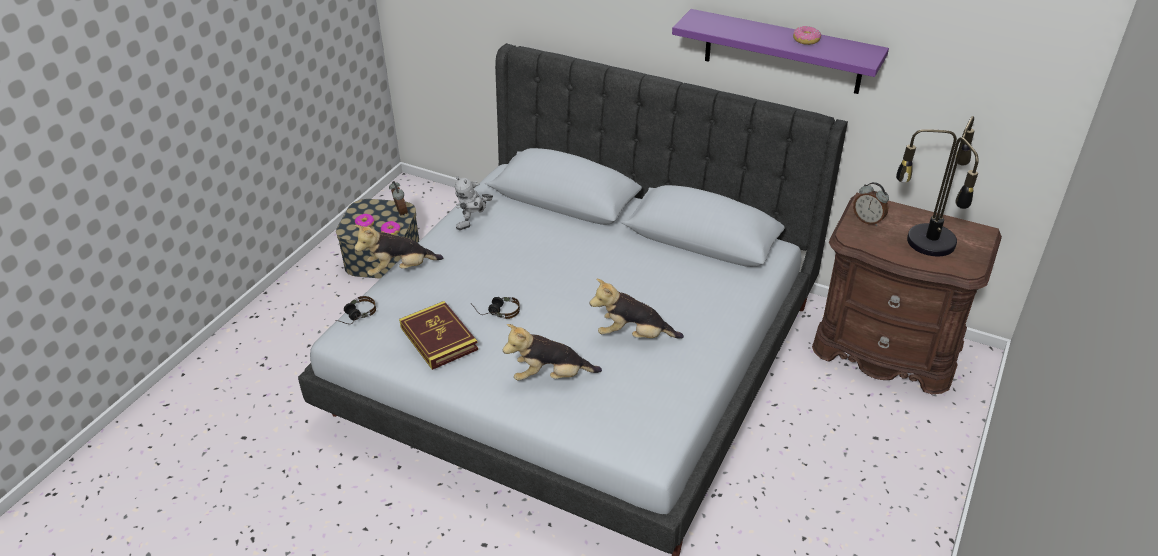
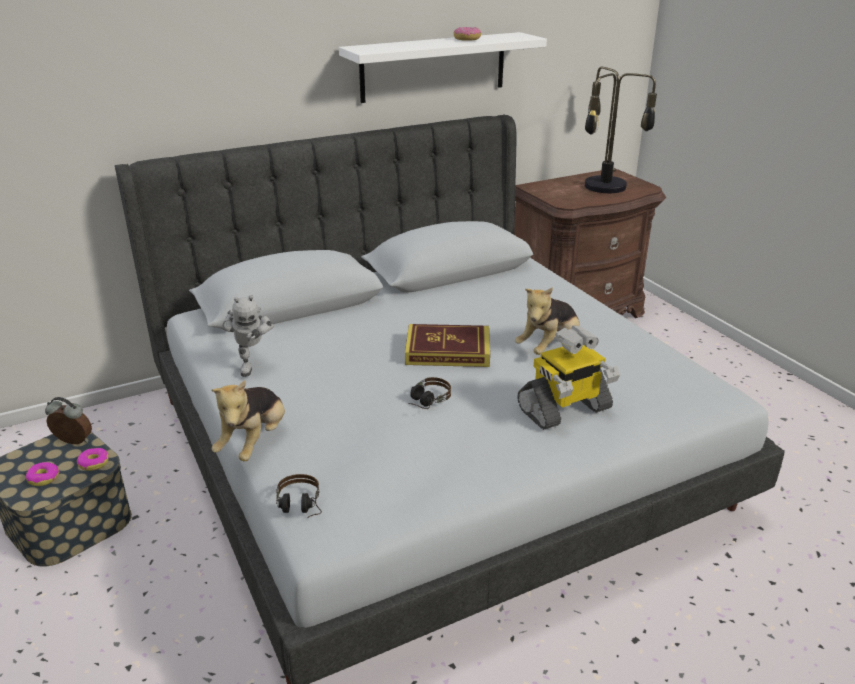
camera: 55 degrees left, 10 degrees down
book [399,301,478,370] -> book moved to [405,324,490,367]
plush toy [503,324,602,381] -> toy robot [517,325,620,430]
purple shelf [672,9,889,94] -> white shelf [339,32,547,103]
alarm clock [853,182,889,226] -> none

